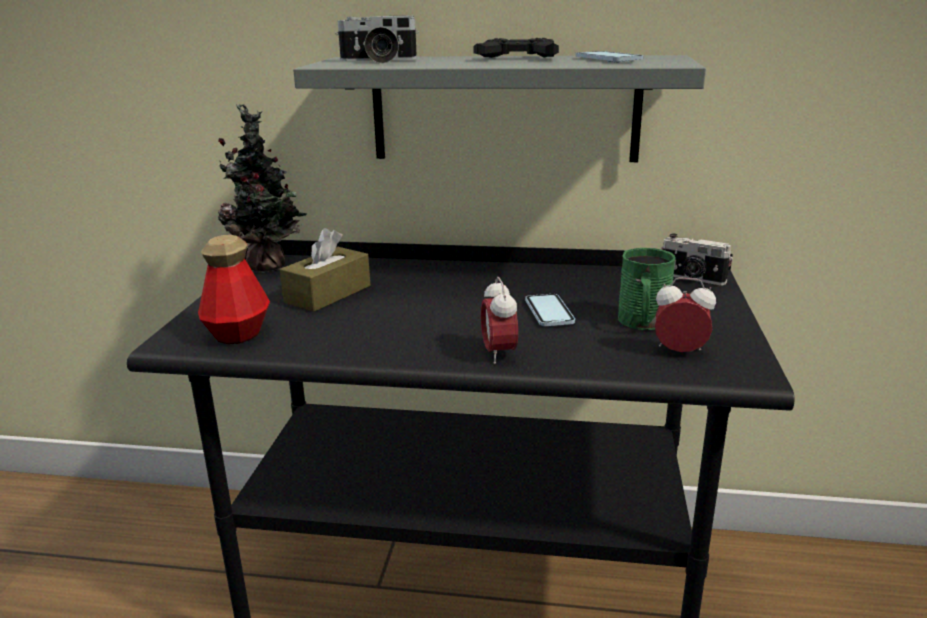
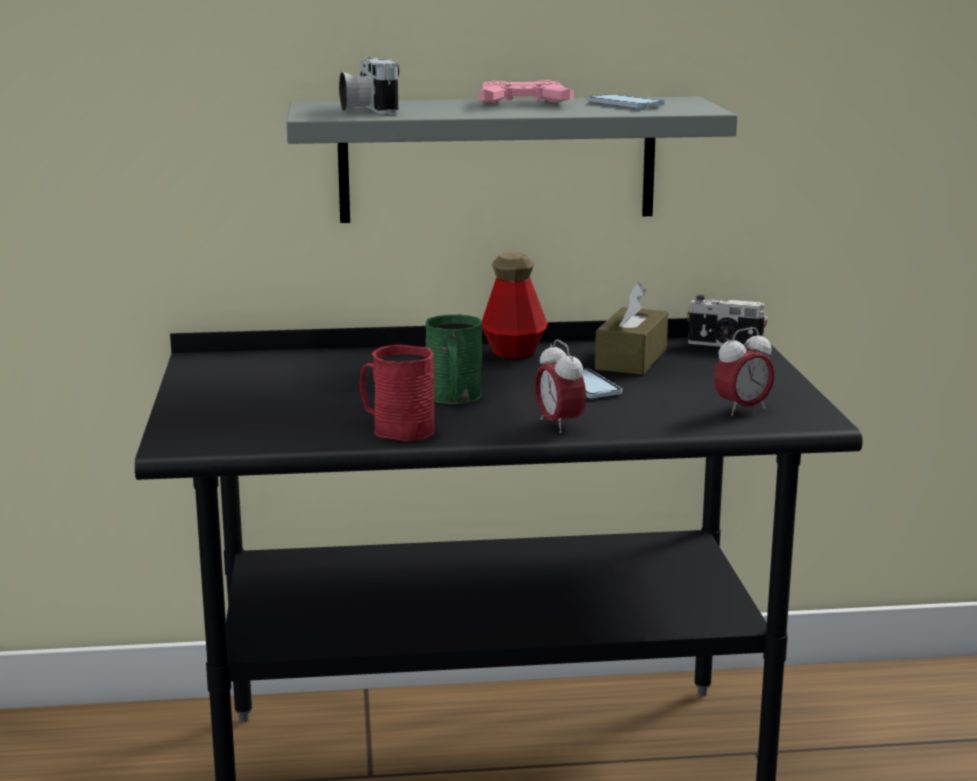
camera: 15 degrees left, 5 degrees down
bottle [198,235,270,344] -> bottle moved to [482,252,548,360]
potted plant [218,104,307,273] -> none
brown tissue box [280,228,370,312] -> brown tissue box moved to [595,282,668,375]
camera [335,15,419,63] -> camera turned 90 degrees clockwise [339,57,399,114]
black game controller [473,38,559,58] -> pink game controller [479,80,574,103]
green mug [618,248,676,330] -> green mug moved to [425,315,482,404]
alarm clock [655,277,716,352] -> alarm clock turned 150 degrees clockwise [713,327,775,416]
none -> red mug [360,345,435,442]

